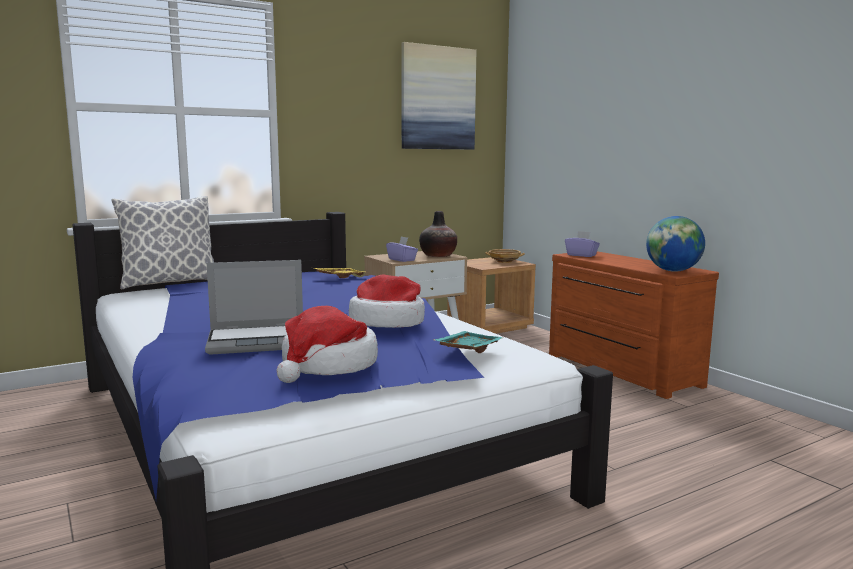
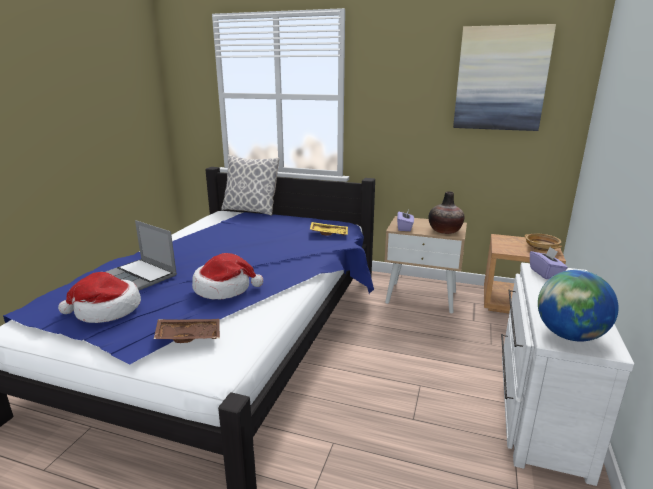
camera: 50 degrees right, 10 degrees up
turquoise tray [434,331,503,353] -> brown tray [154,319,220,343]
brown dresser [549,251,719,399] -> white dresser [501,263,635,486]

